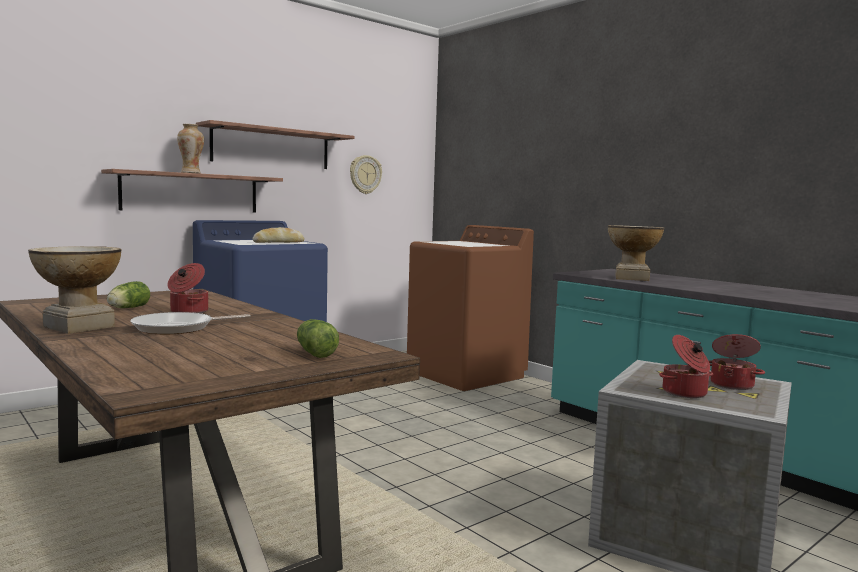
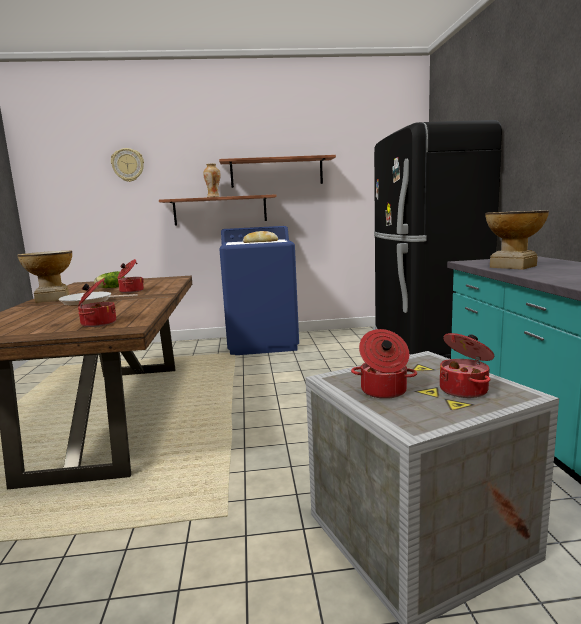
camera: 35 degrees right, 5 degrees up
lettuce [297,319,339,358] -> cooking pot [78,278,116,327]
wall clock [350,155,382,194] -> wall clock moved to [111,148,144,182]
brown washing machine [407,225,534,391] -> black fridge [373,120,502,359]

